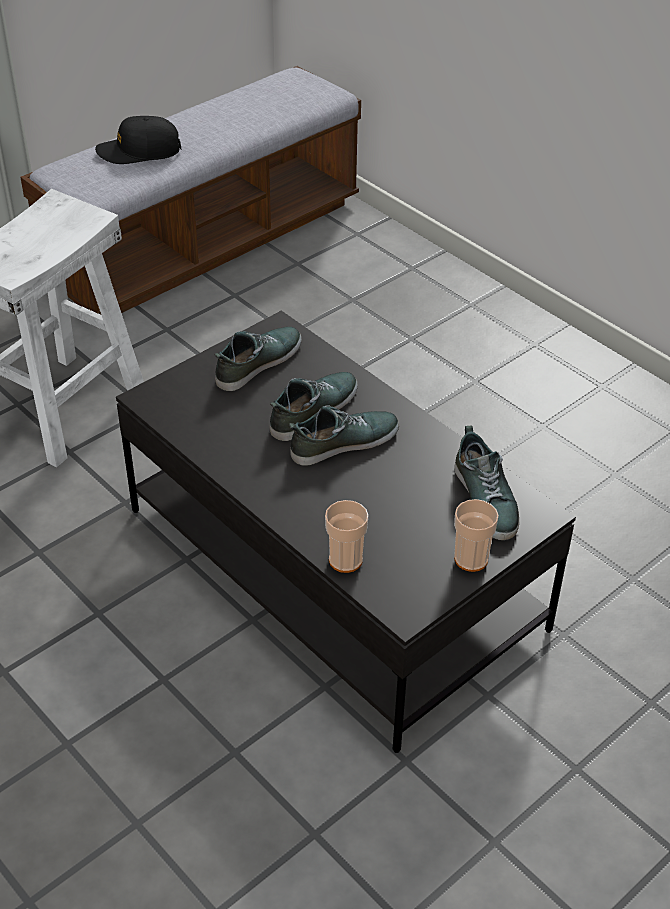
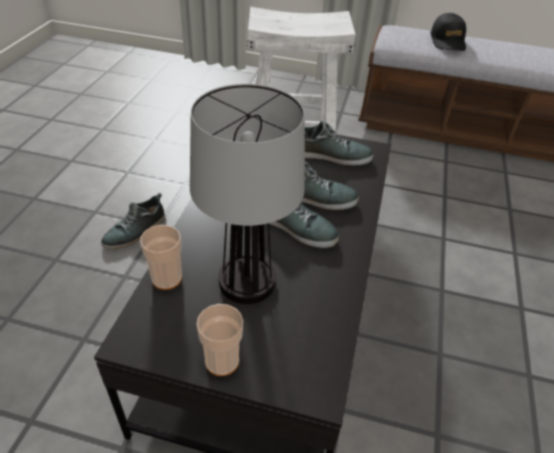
camera: 55 degrees right, 0 degrees up
black cap [95,116,181,164] -> black cap turned 135 degrees counterclockwise [431,13,466,51]
shoe [454,426,519,540] -> shoe moved to [101,193,165,250]
none -> table lamp [190,84,305,304]

